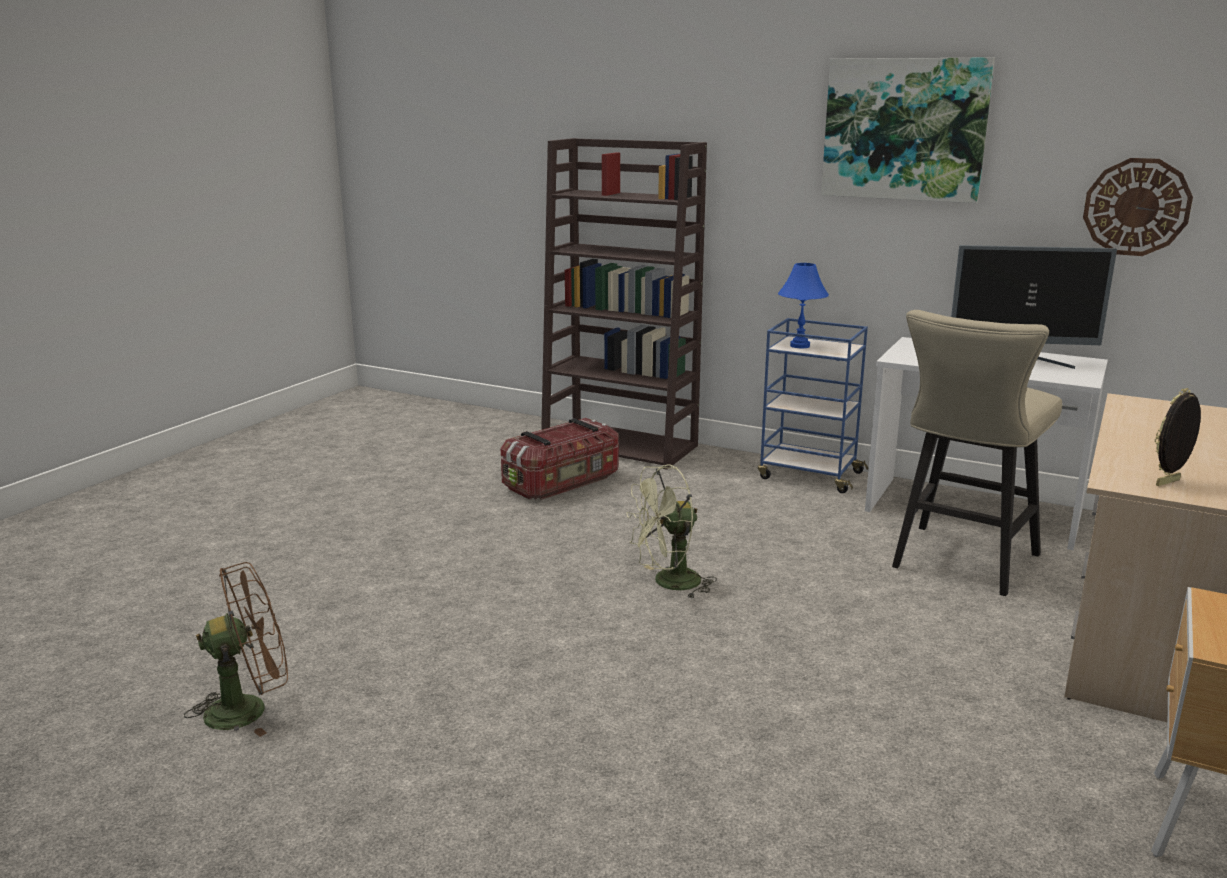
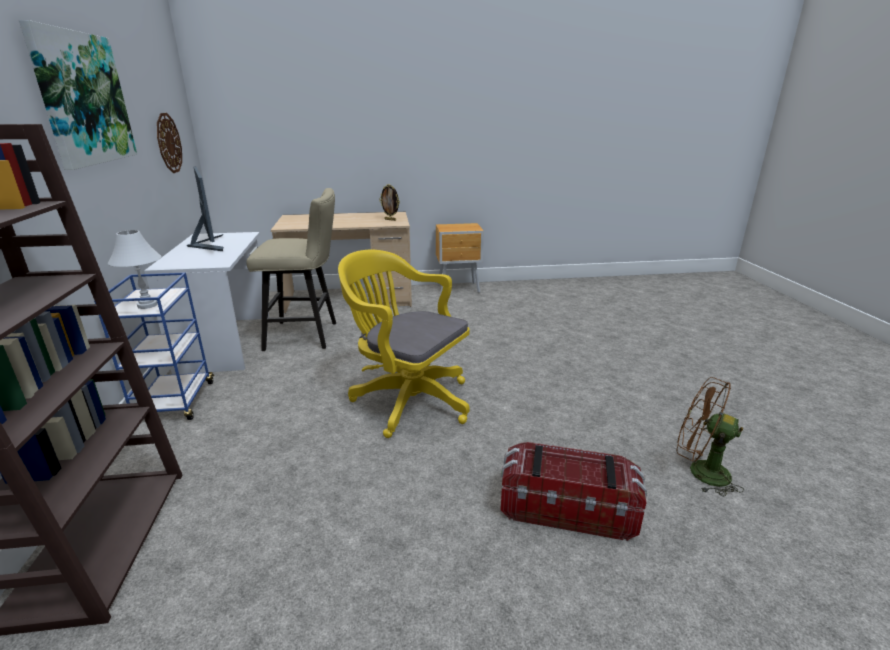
camera: 125 degrees left, 5 degrees up
storage box [501,418,619,500] -> storage box moved to [501,442,647,541]
green fan [627,465,717,599] -> yellow office chair [338,250,470,438]
blue table lamp [778,263,829,348] -> white table lamp [108,230,161,309]

